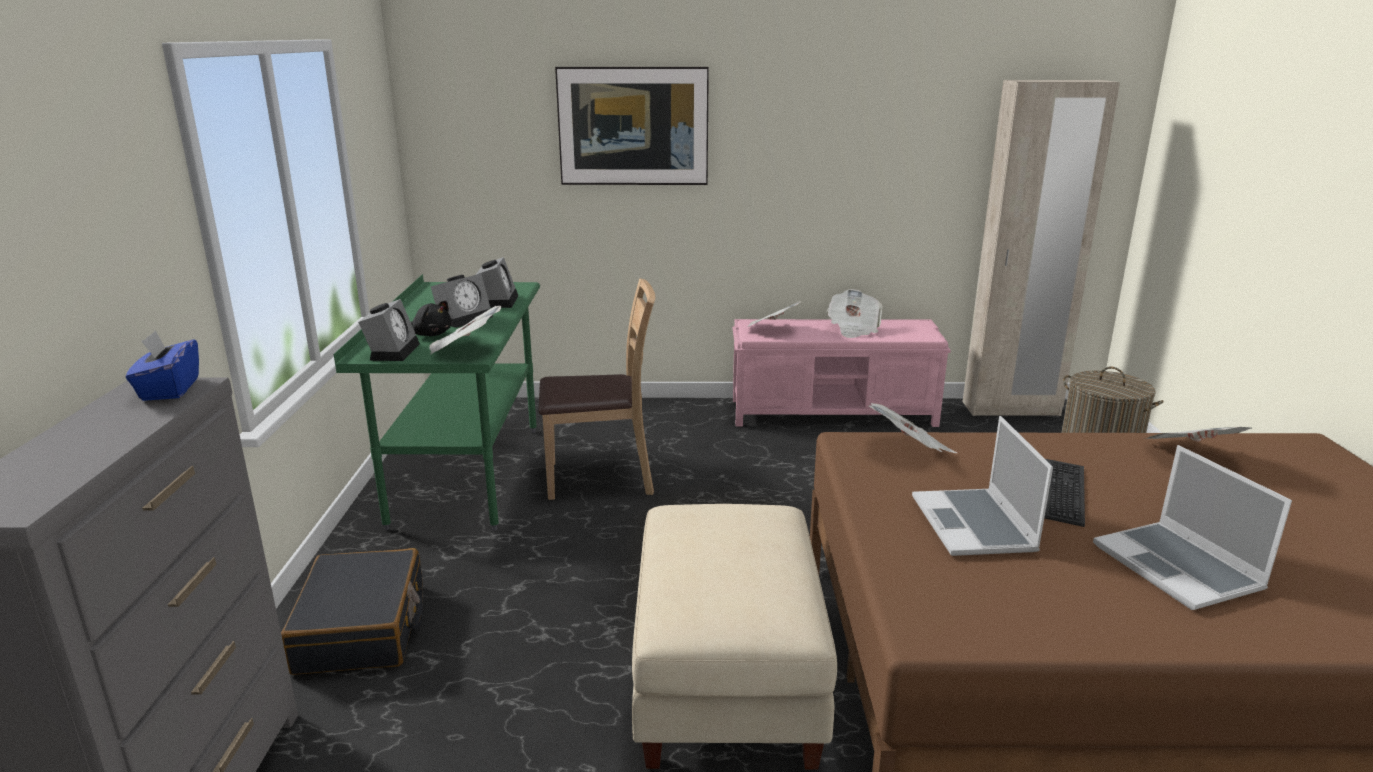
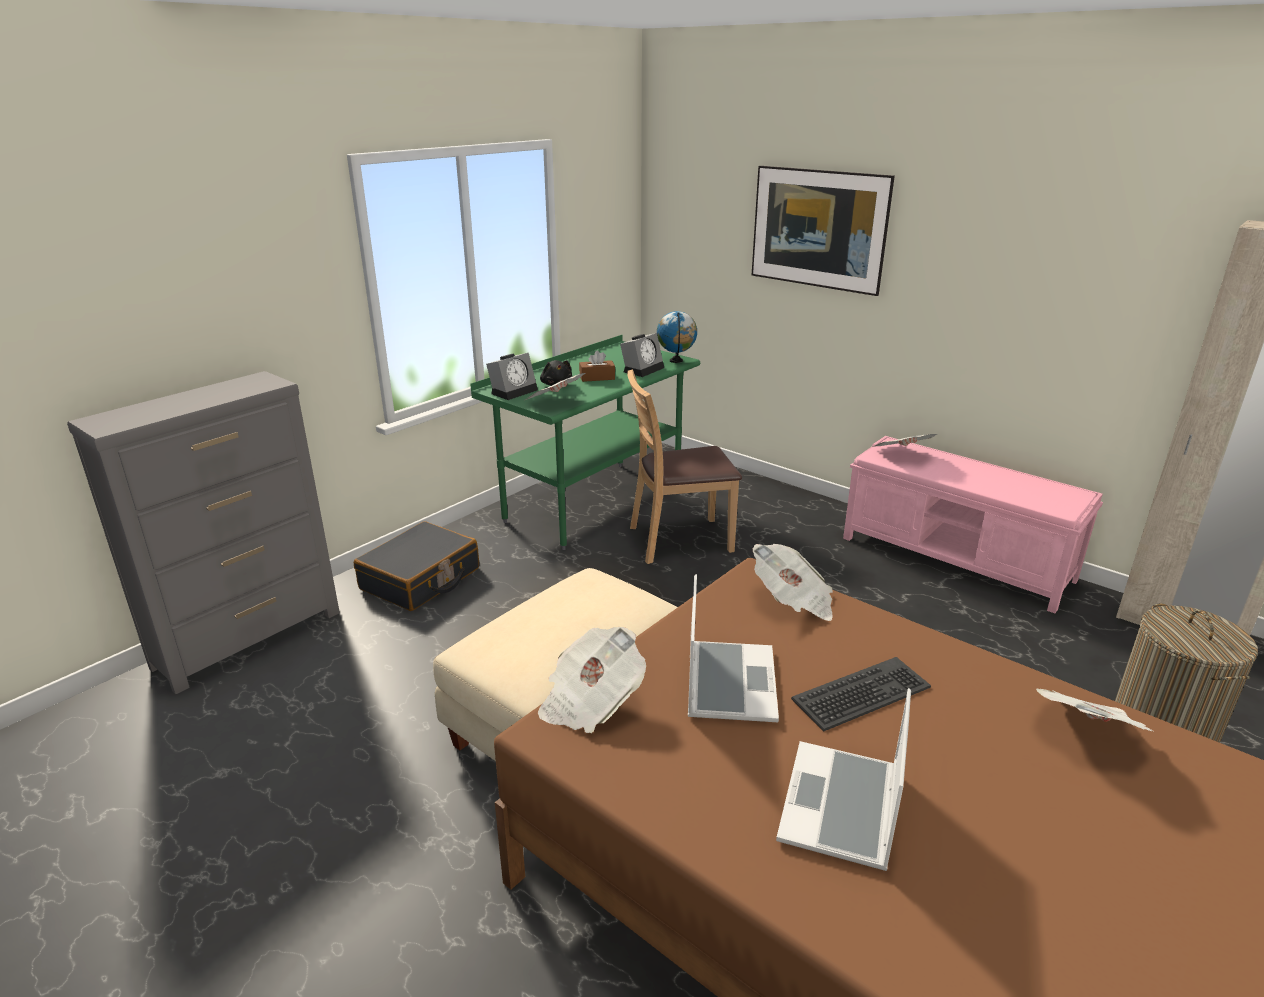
camera: 40 degrees right, 5 degrees up
blue tissue box [126,330,199,401] -> none
alarm clock [431,274,493,328] -> brown tissue box [579,351,615,382]
brown chair [538,278,655,500] -> brown chair turned 135 degrees clockwise [627,369,742,564]
newspaper [826,289,883,338] -> newspaper moved to [538,627,646,733]
laptop [912,416,1053,556] -> laptop turned 150 degrees clockwise [688,574,779,722]
none -> globe [657,311,697,363]

